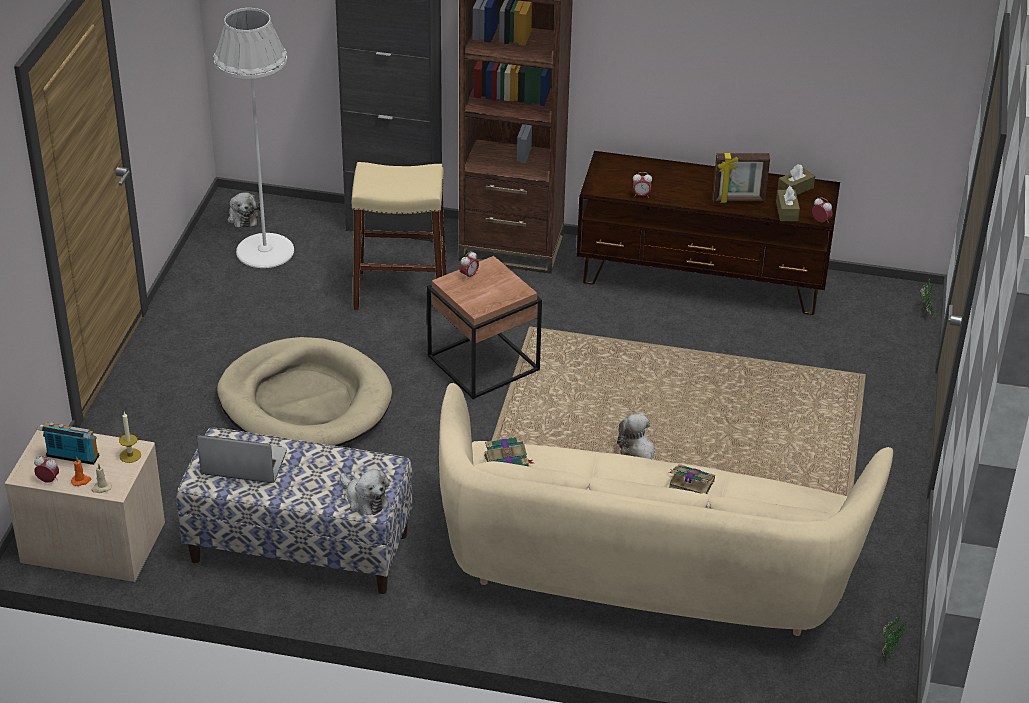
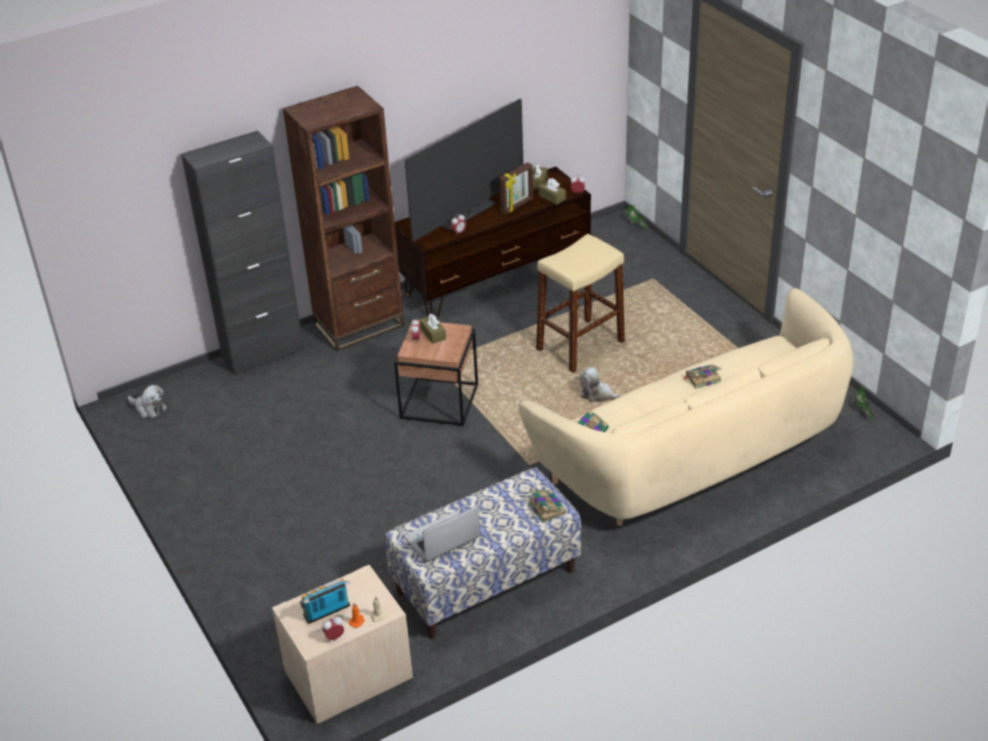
camera: 40 degrees left, 0 degrees up
candle [119,412,141,463] -> none
white floor lamp [213,8,294,268] -> none
beige dog bed [217,337,392,446] -> none
plush toy [340,469,390,515] -> book [528,489,566,523]
beige stool [352,162,447,312] -> beige stool moved to [536,234,625,373]
none -> television [405,99,524,242]
none -> brown tissue box [420,314,446,344]

